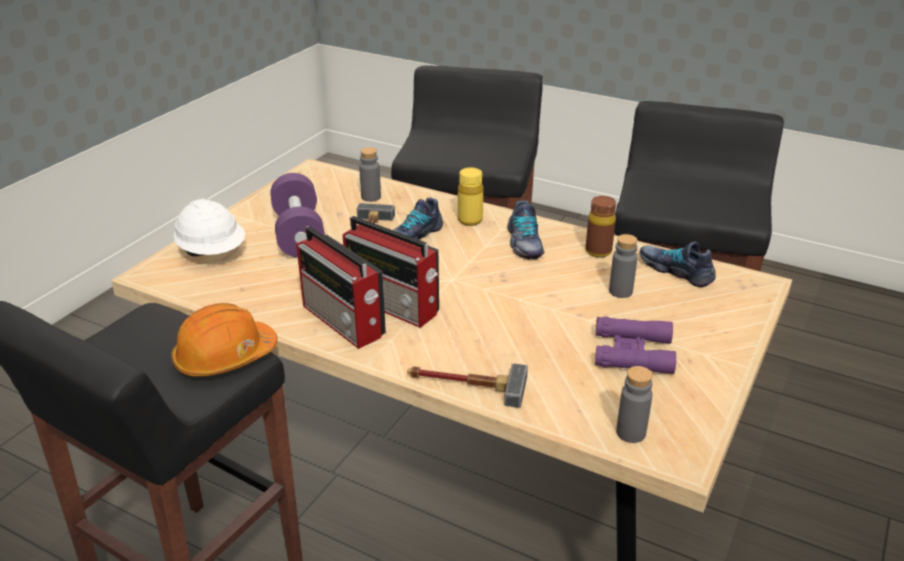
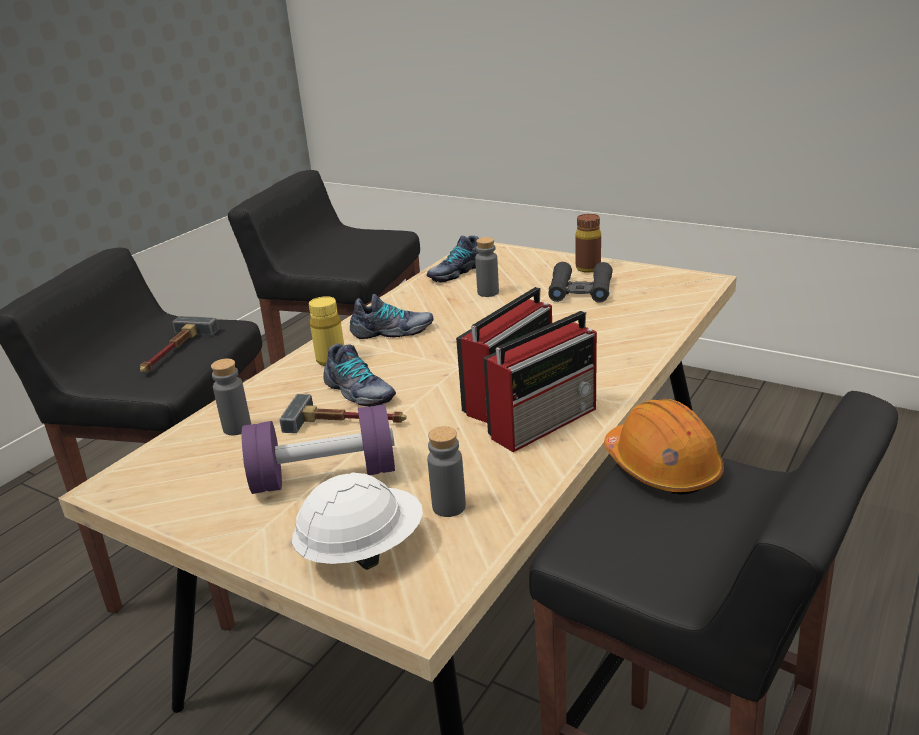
camera: 85 degrees left, 5 degrees down
hammer [407,363,528,408] -> hammer moved to [140,316,219,372]
brown bottle [585,196,616,258] -> brown bottle moved to [575,214,601,273]
purple binoculars [595,317,676,374] -> black binoculars [548,262,613,303]
grey bottle [616,366,653,443] -> grey bottle moved to [427,426,466,517]

